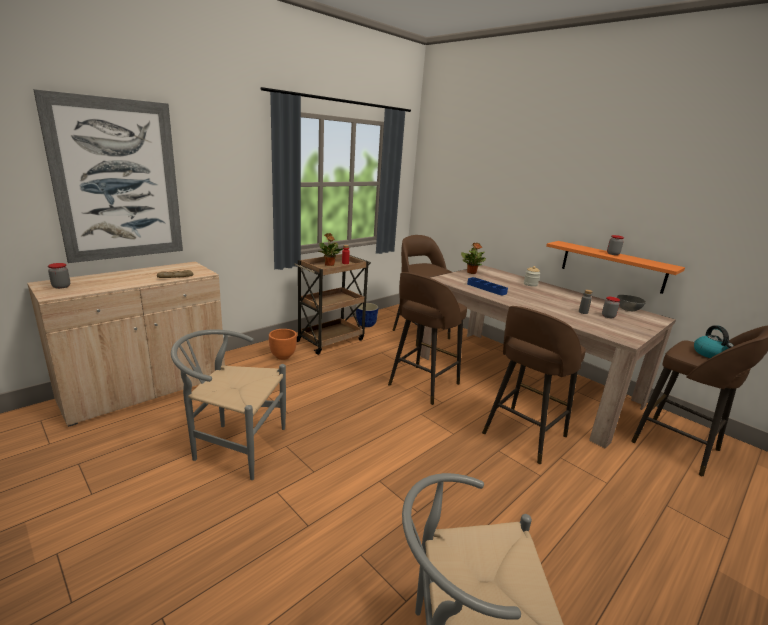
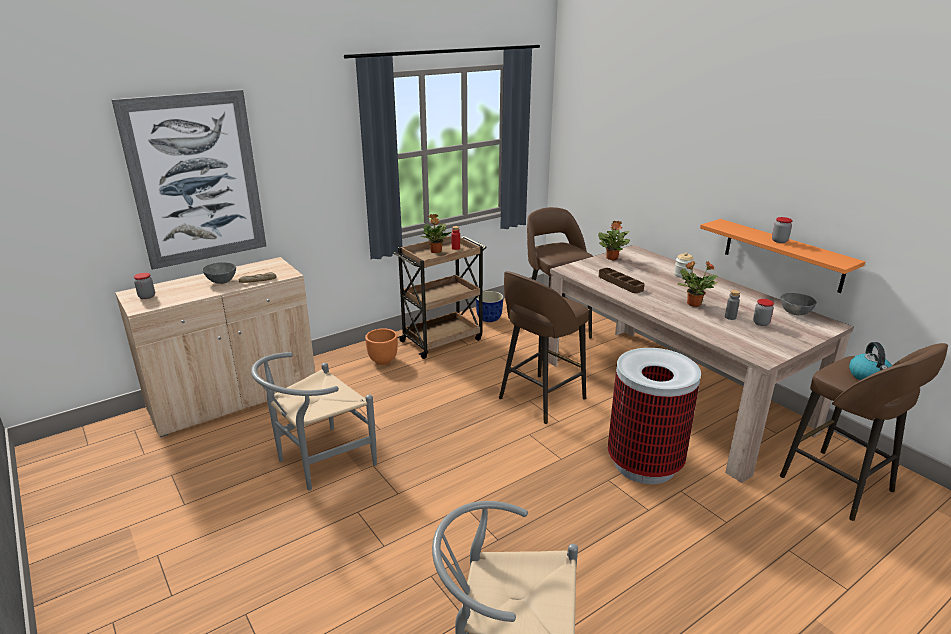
camera: 10 degrees right, 5 degrees up
grey chair [171,330,286,480] -> grey chair turned 60 degrees counterclockwise [251,352,377,491]
blue tray [467,277,508,295] -> brown tray [598,268,644,293]
brown stool [482,306,586,464] -> trash can [608,348,701,484]
none -> grey bowl [202,262,236,284]
none -> potted plant [678,261,718,307]

